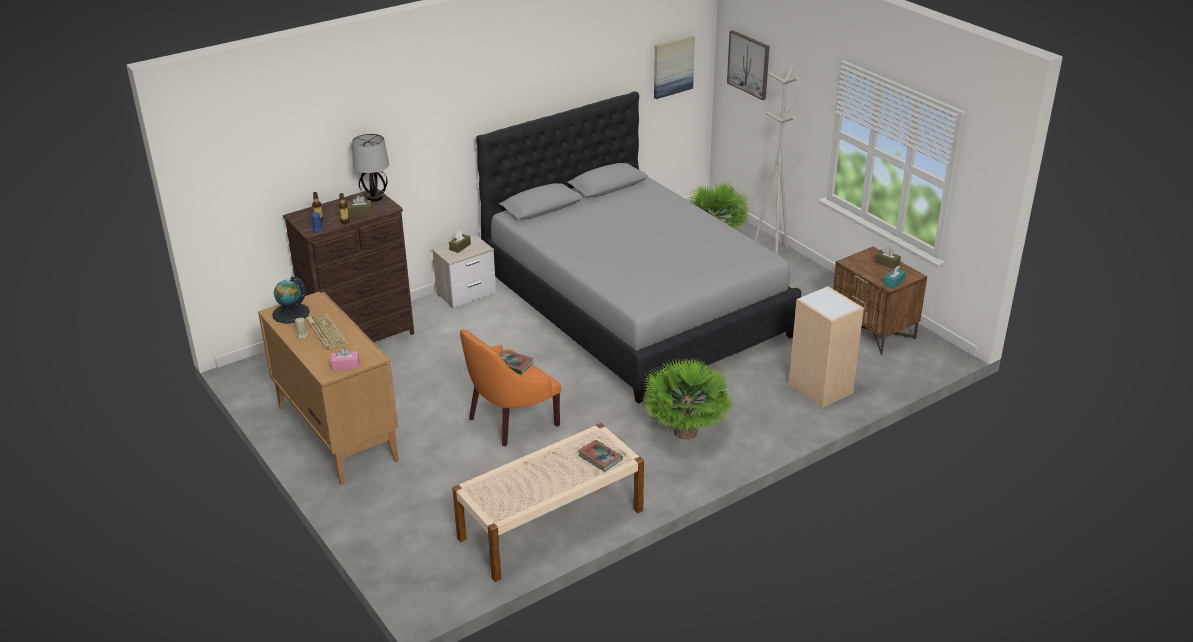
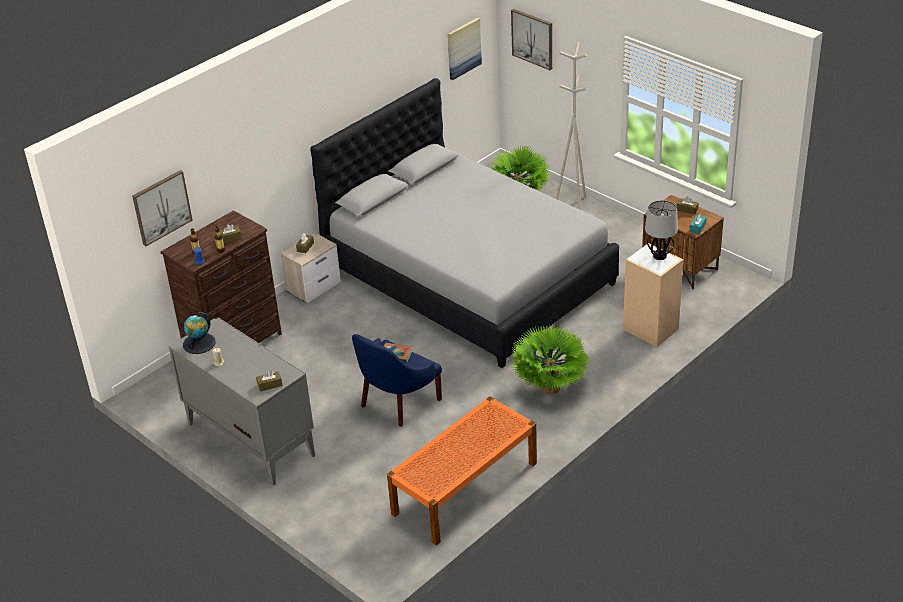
camera: 10 degrees left, 5 degrees up
brown cabinet [258,291,399,485] -> grey cabinet [169,317,315,486]
keyboard [306,313,348,349] -> none
pink tissue box [331,347,359,371] -> brown tissue box [256,371,283,392]
table lamp [352,134,389,202] -> table lamp moved to [645,200,678,260]
beige bench [452,423,644,582] -> orange bench [387,396,537,546]
orange armchair [460,330,561,446] -> blue armchair [352,334,442,426]
book [578,440,623,472] -> none
none -> picture [132,170,193,246]

